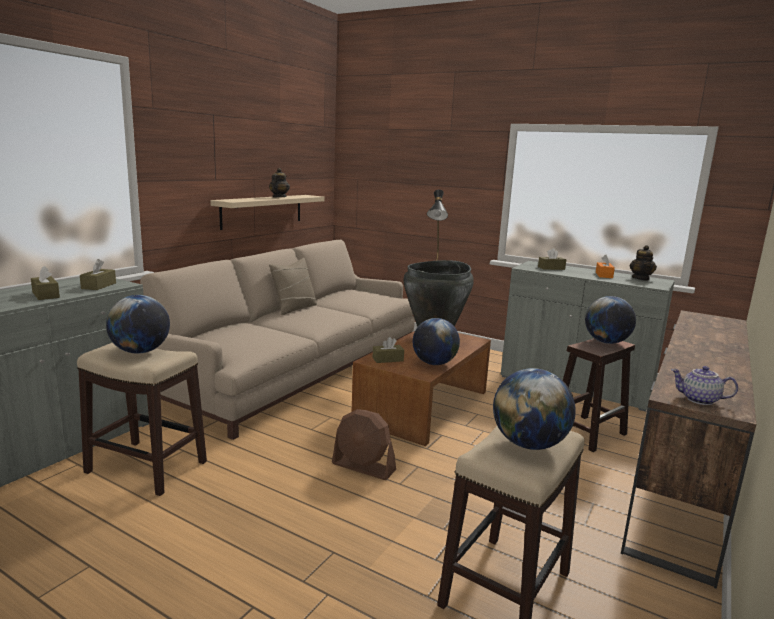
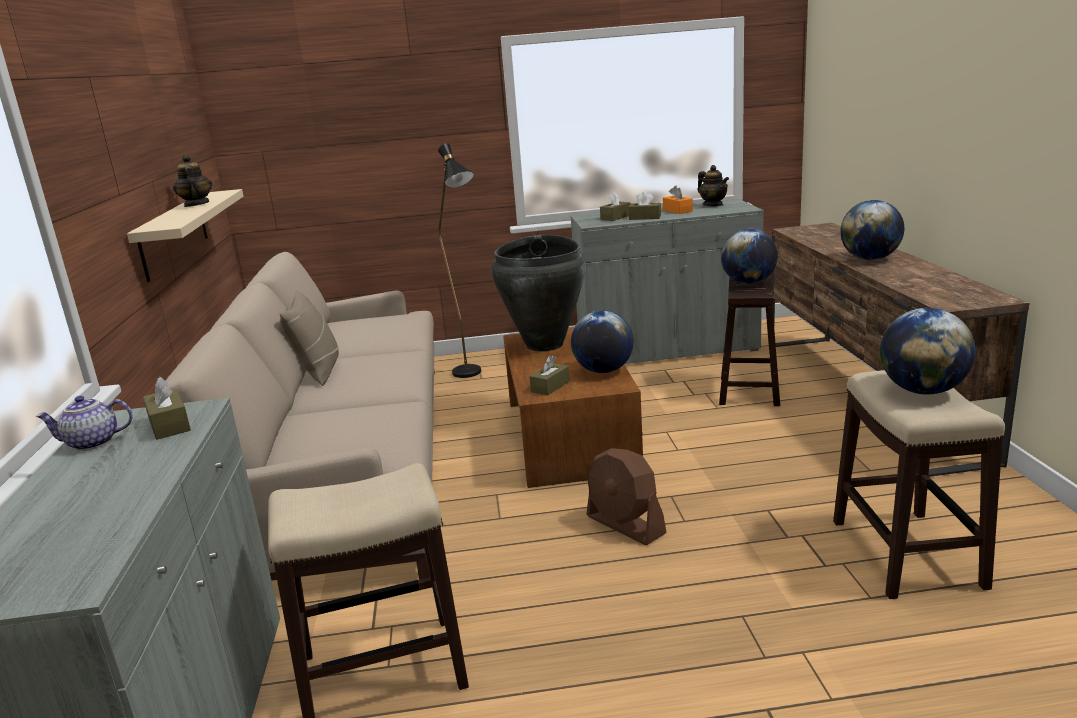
camera: 35 degrees left, 5 degrees up
brown tissue box [31,266,60,300] -> brown tissue box moved to [628,191,661,220]
globe [106,295,170,354] -> globe moved to [840,200,904,260]
brown fan [332,409,396,480] -> brown fan turned 60 degrees clockwise [586,448,667,545]
teapot [671,366,738,405] -> teapot moved to [35,396,133,451]

